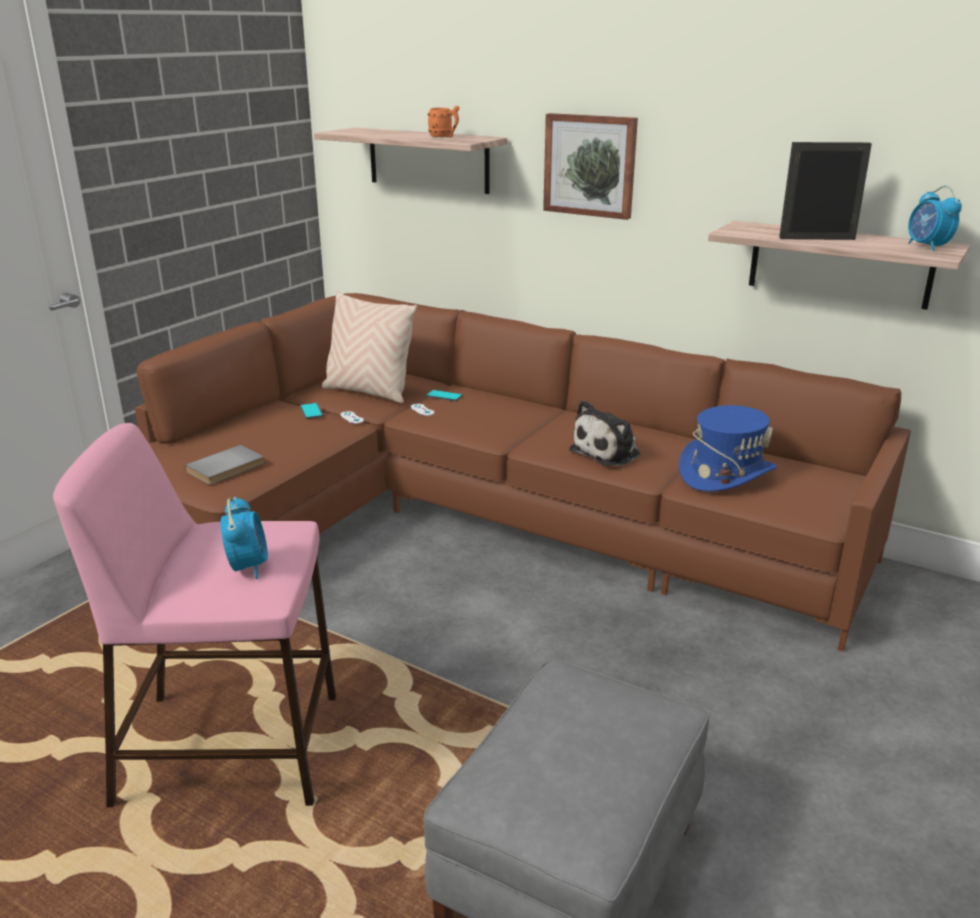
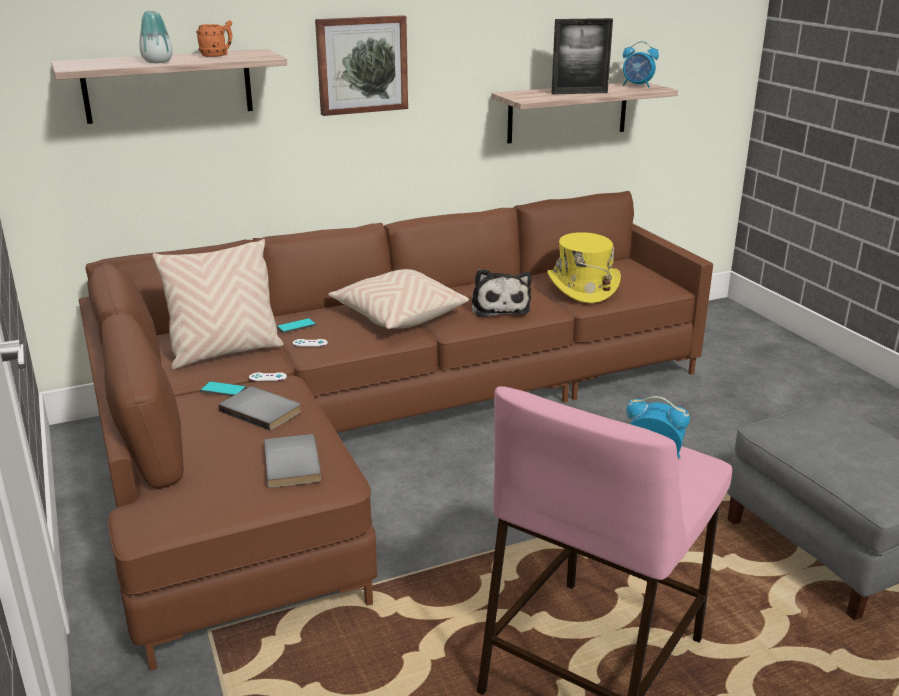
camera: 55 degrees left, 0 degrees up
blue hat [679,405,777,492] -> yellow hat [547,232,621,303]
picture frame [779,142,872,240] -> picture frame turned 135 degrees counterclockwise [552,18,613,94]
none -> vase [139,11,173,63]
none -> grey book [218,387,301,431]
none -> beige pillow [328,269,469,329]

